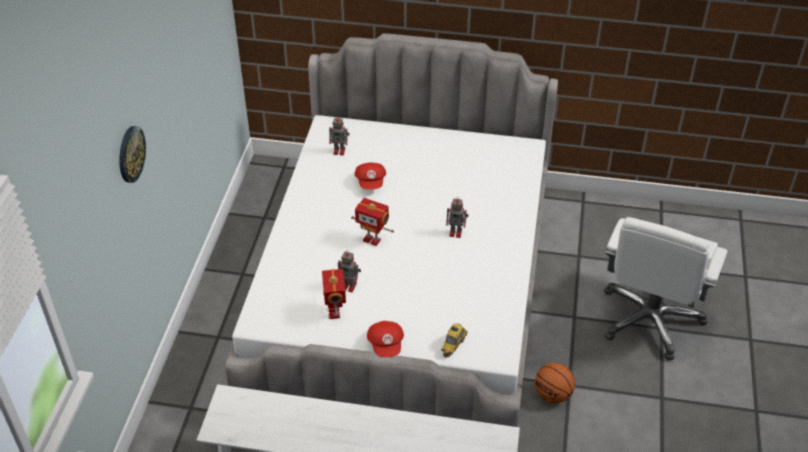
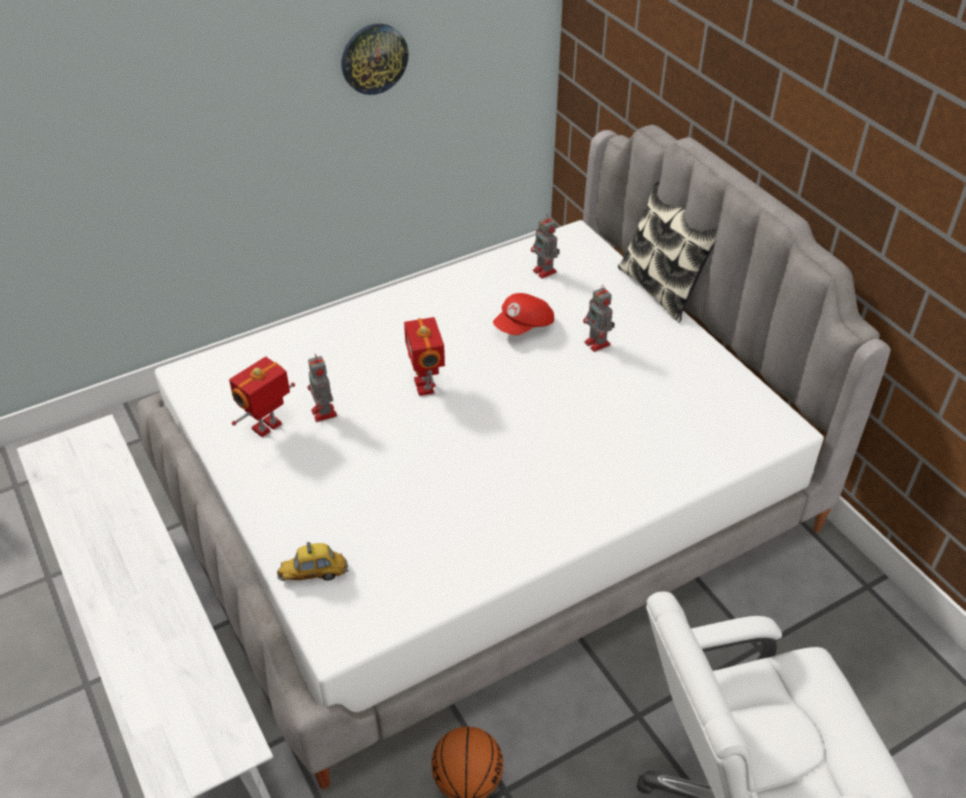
camera: 50 degrees right, 0 degrees up
wall clock [119,126,146,183] -> wall clock moved to [342,24,409,95]
red cap [367,321,404,357] -> none
toy robot [446,197,468,238] -> toy robot moved to [583,285,615,352]
none -> pillow [618,182,717,323]

